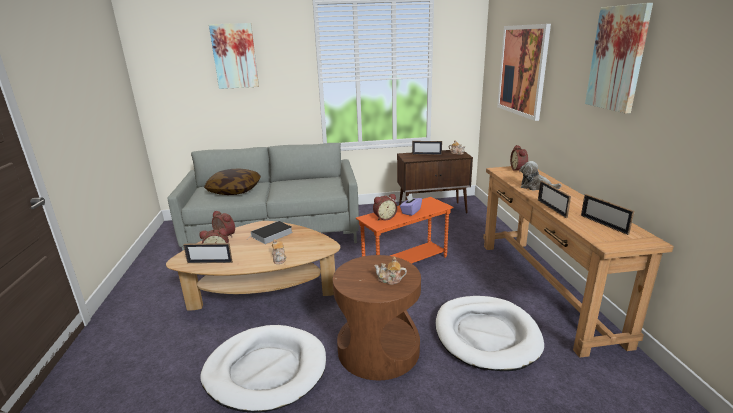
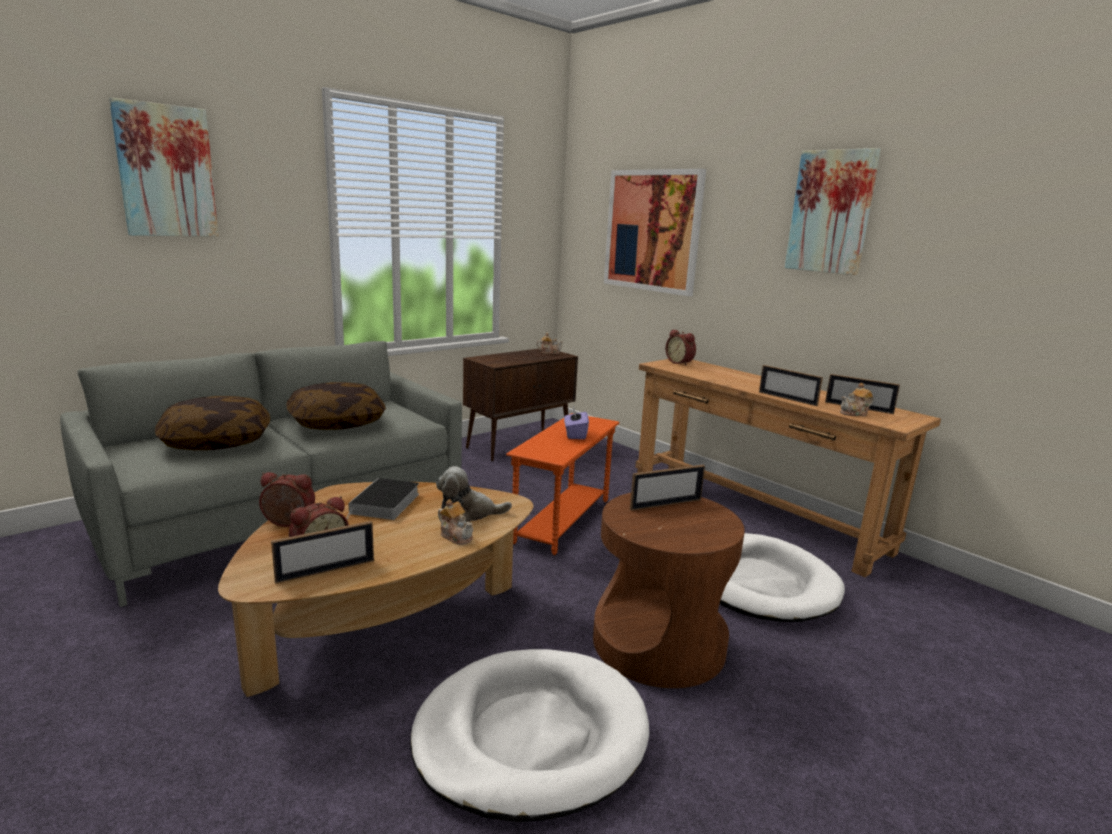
camera: 35 degrees left, 5 degrees down
alarm clock [373,194,397,220] -> none
teapot [374,256,407,285] -> teapot moved to [840,383,873,416]
picture frame [412,141,442,155] -> picture frame moved to [630,465,705,511]
plush toy [520,161,562,190] -> plush toy moved to [436,466,512,522]
none -> pillow [286,382,386,430]

